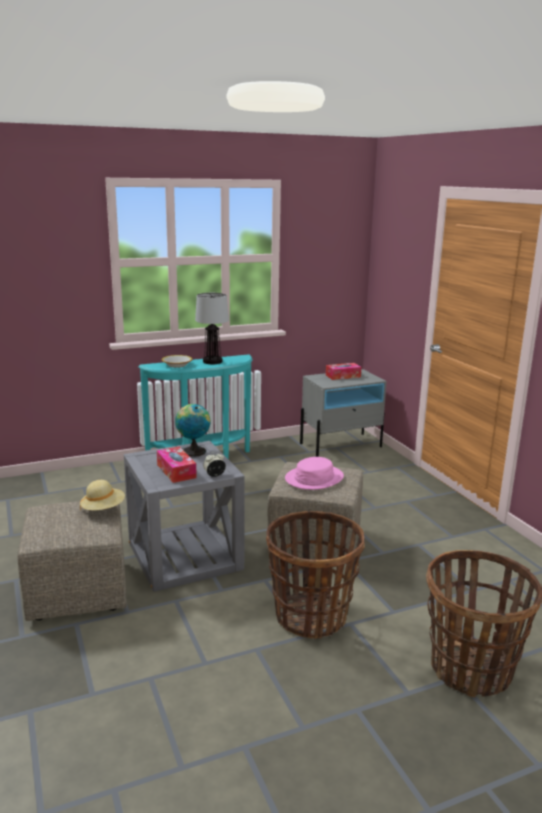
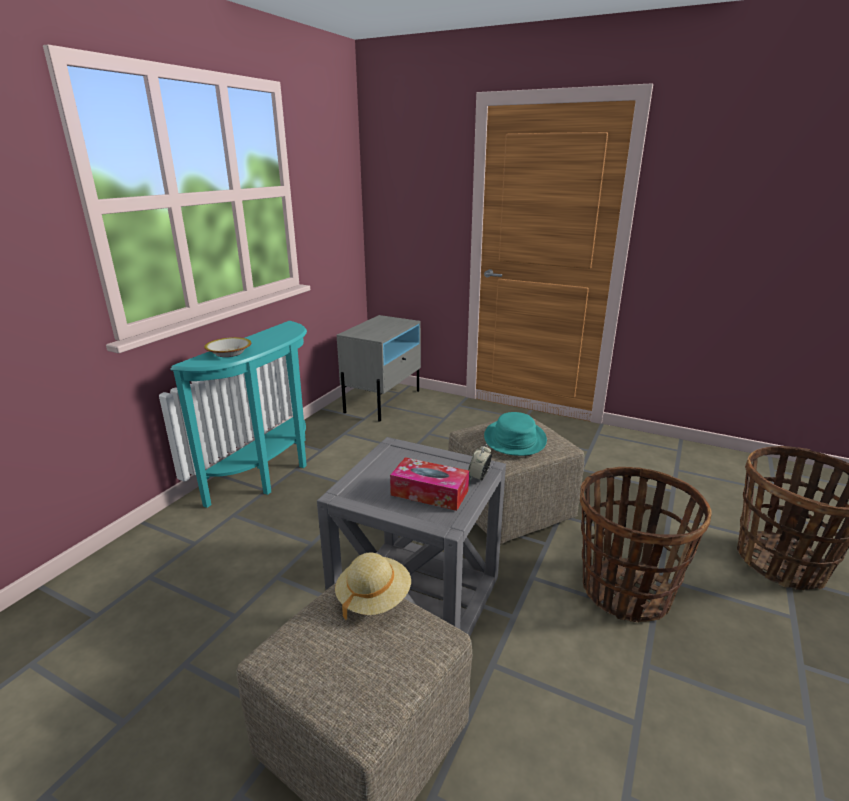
camera: 40 degrees left, 5 degrees up
globe [175,404,211,457] -> none
table lamp [195,293,229,364] -> none
pink hat [285,457,344,490] -> turquoise hat [484,412,547,456]
tissue box [326,363,361,380] -> none

